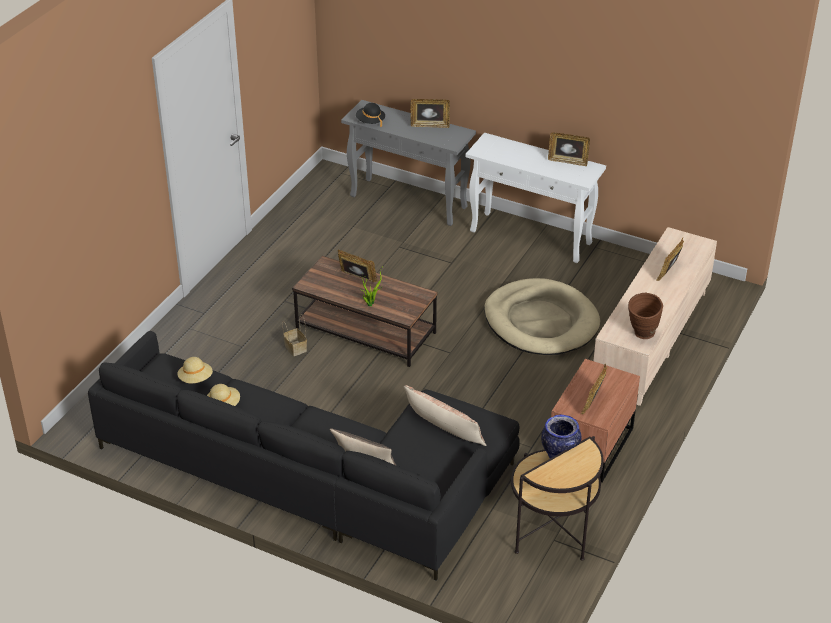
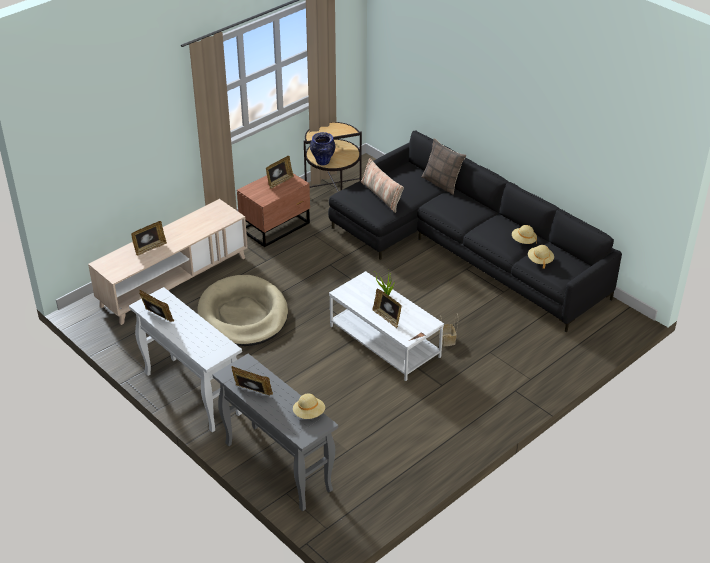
camera: 160 degrees left, 0 degrees up
brown coffee table [292,256,438,367] -> white coffee table [329,271,444,381]
black hat [356,103,385,127] -> beige hat [293,393,325,419]
brown vase [628,293,663,339] -> none

